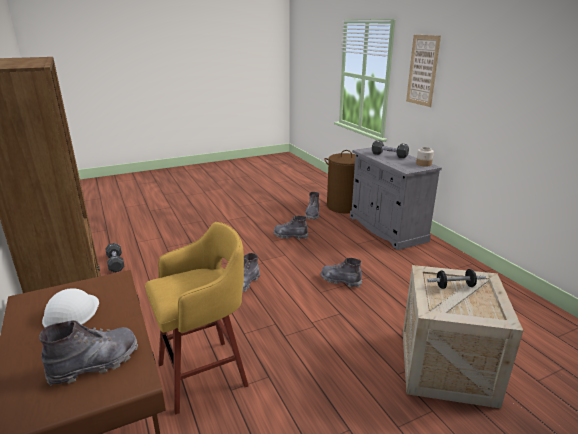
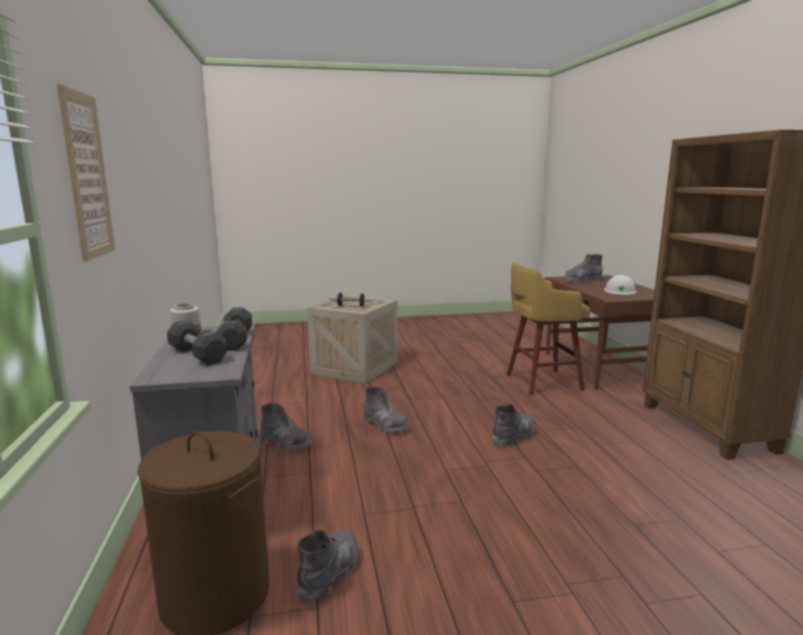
camera: 165 degrees left, 10 degrees down
black dumbbell [105,243,124,272] -> black dumbbell moved to [216,307,252,350]
grey boot [273,215,308,239] -> grey boot moved to [260,403,312,452]

